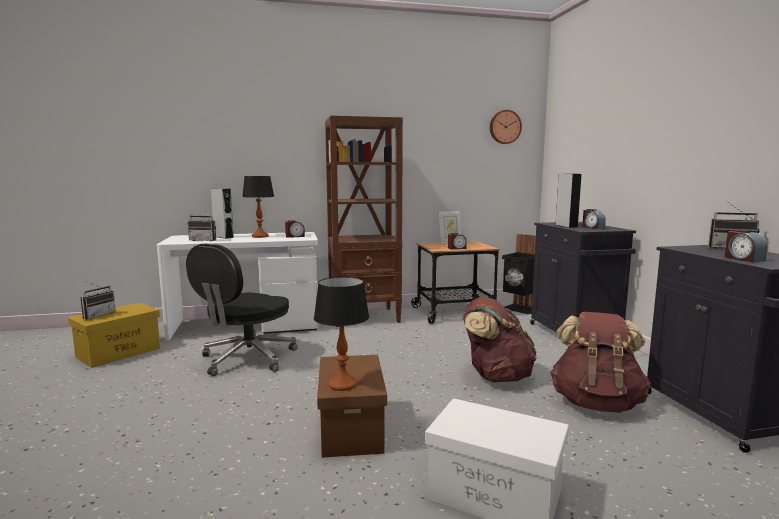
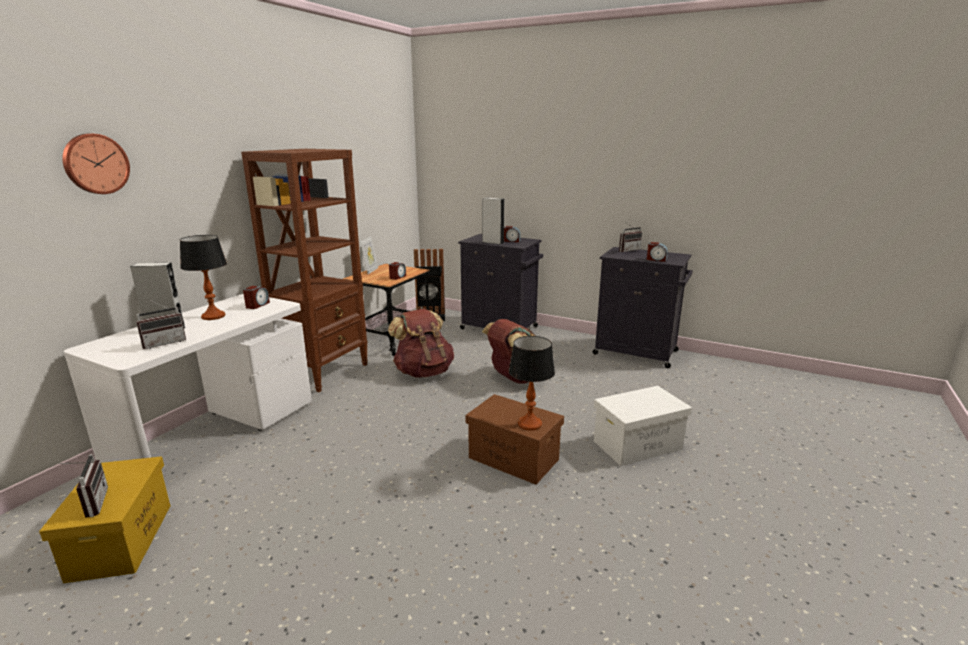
camera: 50 degrees left, 10 degrees up
black office chair [186,244,297,376] -> none
wall clock [490,110,522,144] -> wall clock moved to [63,133,130,194]
brown backpack [550,312,651,413] -> brown backpack moved to [388,309,454,377]

